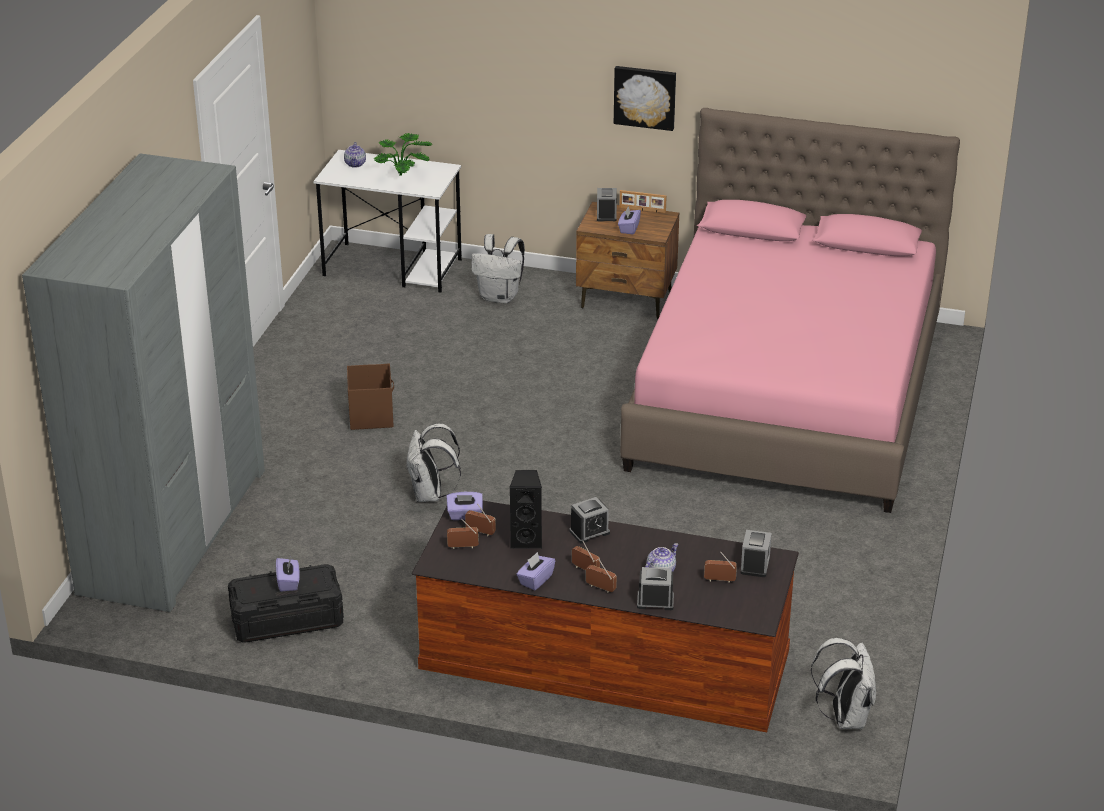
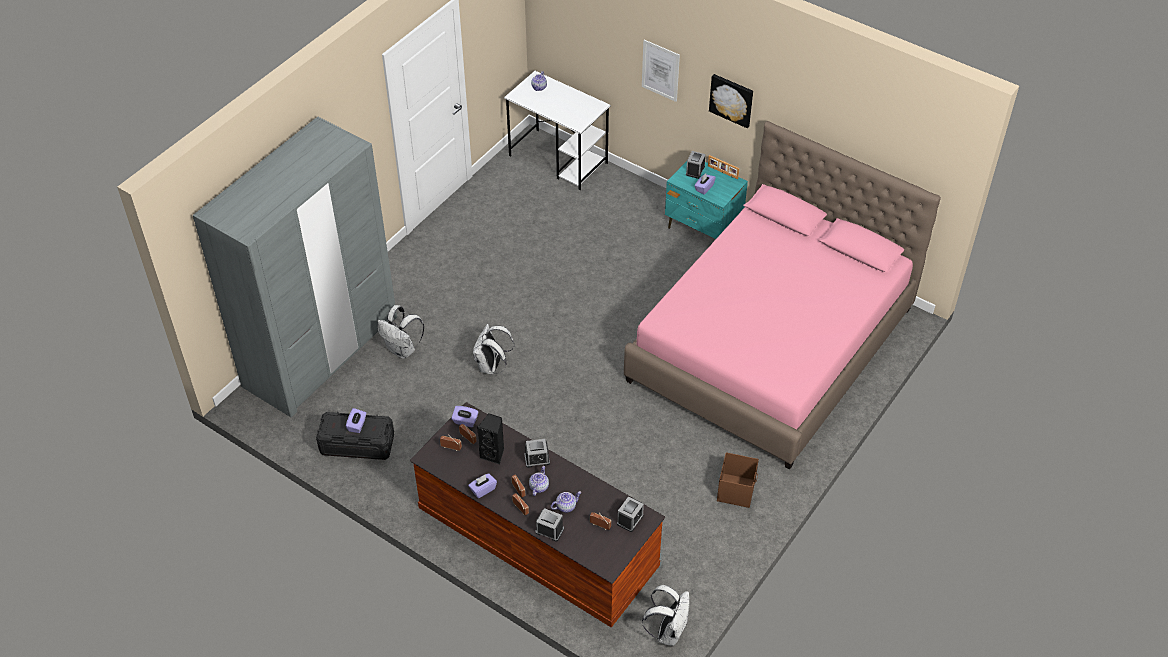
camera: 20 degrees right, 15 degrees up
brown storage box [347,363,394,430] -> brown storage box moved to [717,452,759,508]
potted plant [374,133,433,176] -> none
white backpack [471,234,525,303] -> white backpack moved to [377,305,424,359]
brown nightstand [576,202,679,319] -> turquoise nightstand [665,161,748,239]
none -> teapot [529,466,549,496]
none -> picture [642,40,680,102]

